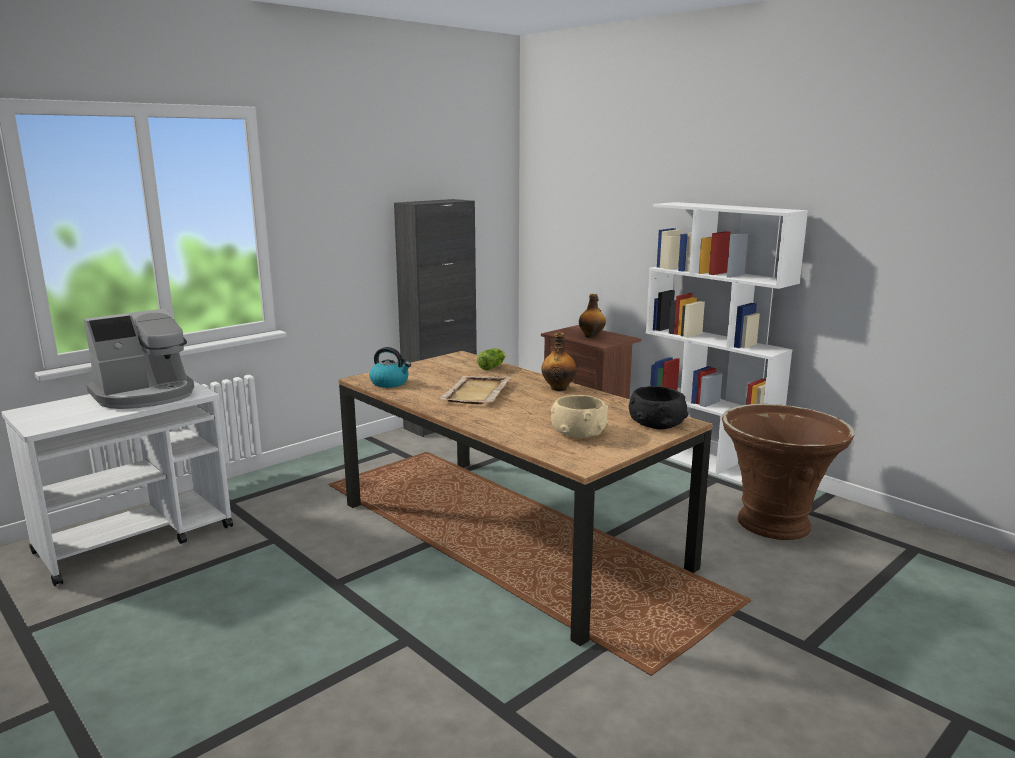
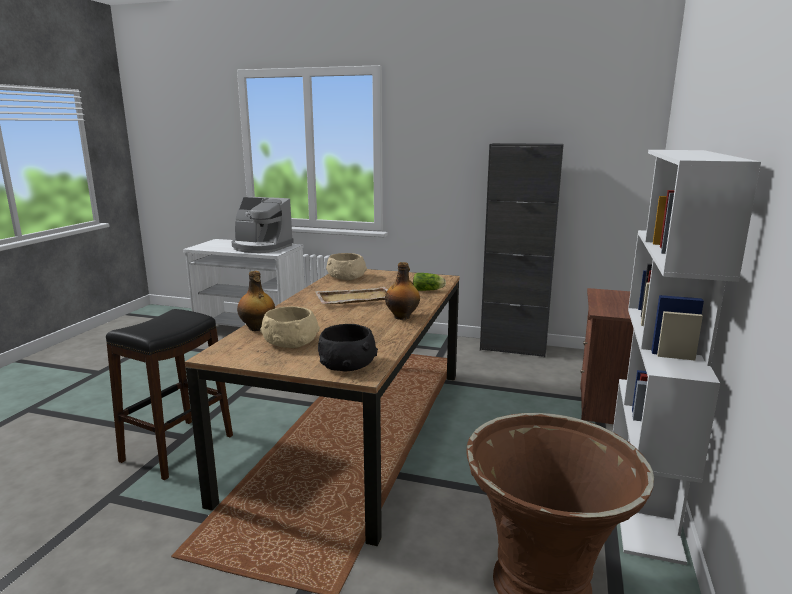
camera: 60 degrees right, 0 degrees up
kettle [369,347,411,388] -> beige bowl [326,253,367,280]
bottle [579,294,606,338] -> bottle moved to [237,271,275,331]
none -> black stool [106,309,233,480]

